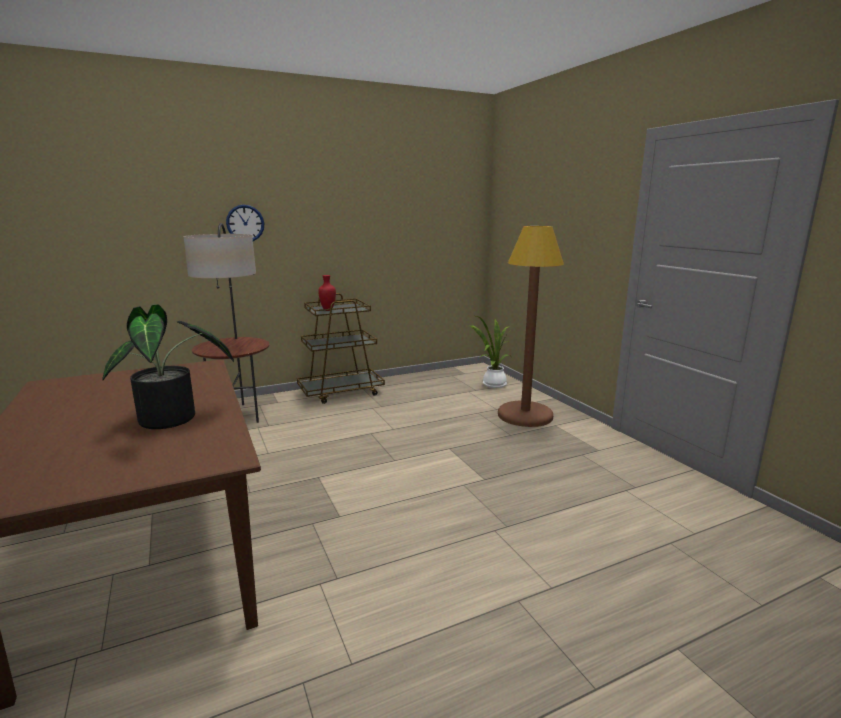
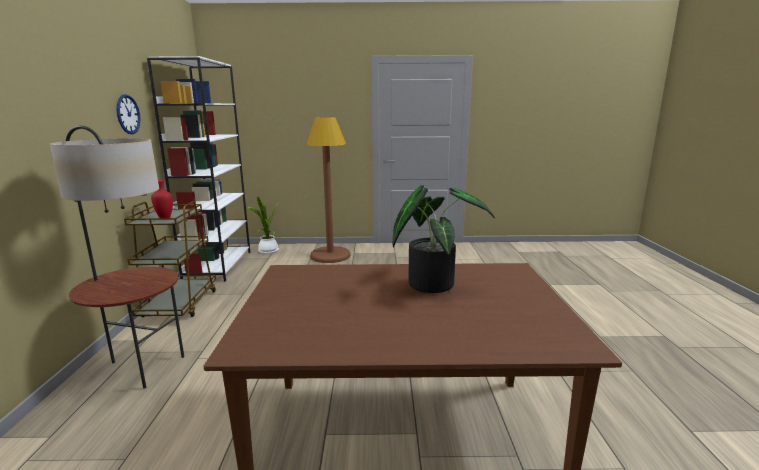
camera: 65 degrees left, 0 degrees up
wall clock [226,205,264,241] -> wall clock moved to [116,94,140,134]
none -> white bookcase [147,56,250,282]

